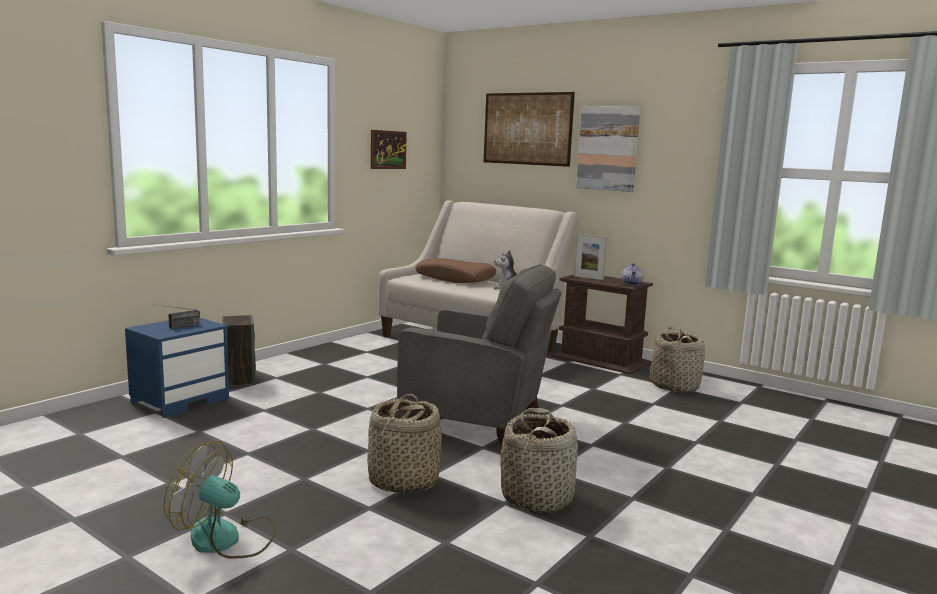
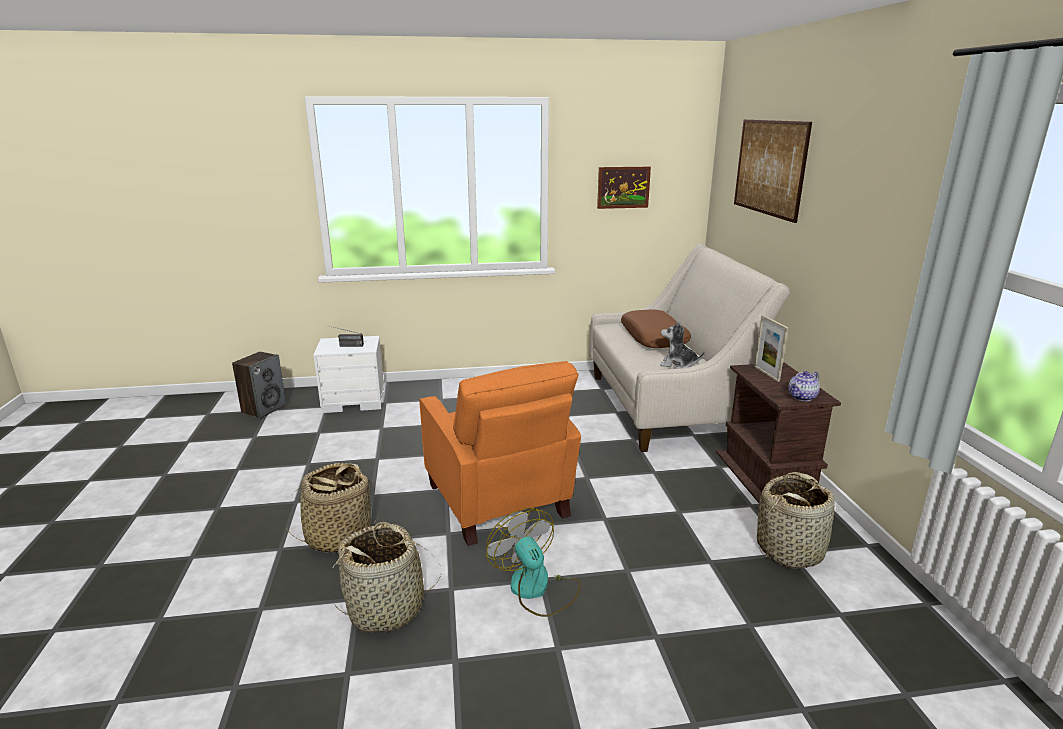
camera: 45 degrees right, 10 degrees up
blue nightstand [125,318,229,418] -> white nightstand [313,336,384,413]
fan [163,441,276,559] -> fan moved to [486,508,581,617]
speaker [222,315,256,386] -> speaker moved to [232,352,286,419]
grey armchair [397,264,562,445] -> orange armchair [419,361,581,546]
picture [576,106,640,192] -> none

